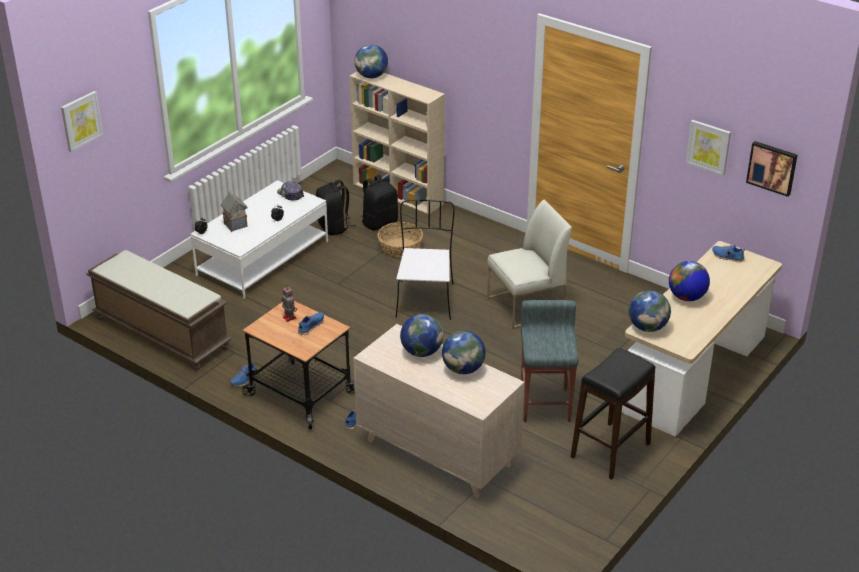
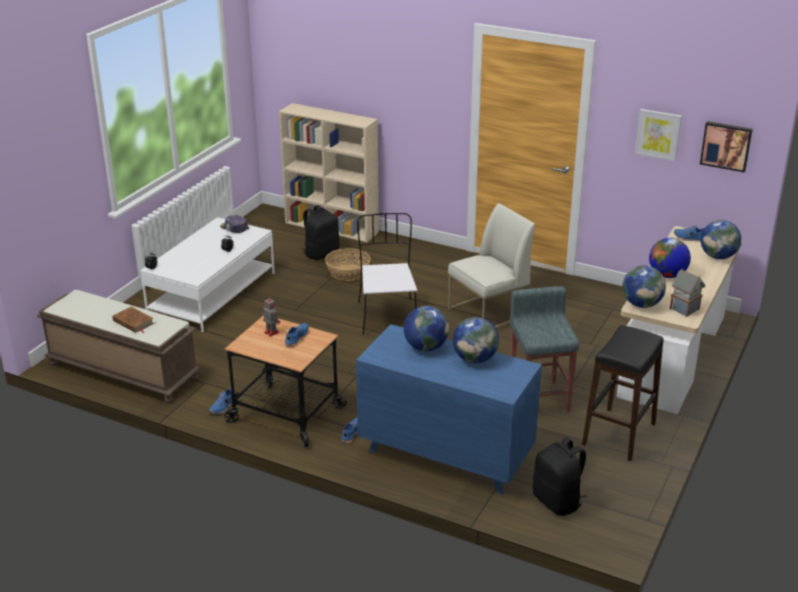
camera: 10 degrees left, 5 degrees down
picture [61,91,104,152] -> none
toy house [221,191,248,232] -> toy house moved to [670,268,705,317]
black backpack [316,180,356,235] -> black backpack moved to [533,437,587,516]
beige dresser [353,324,525,498] -> blue dresser [356,324,542,495]
globe [355,45,388,78] -> globe moved to [701,220,741,259]
none -> brown book [112,307,154,333]

